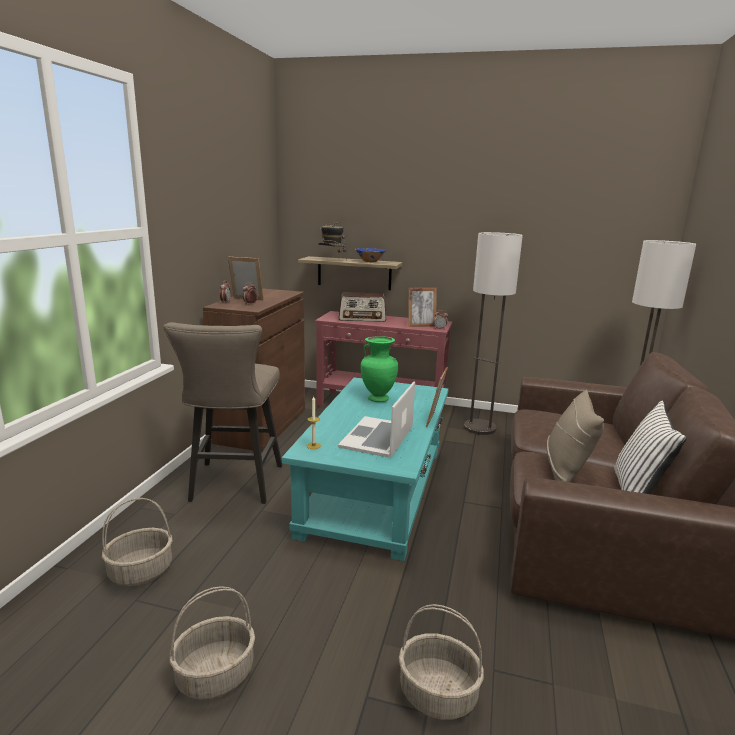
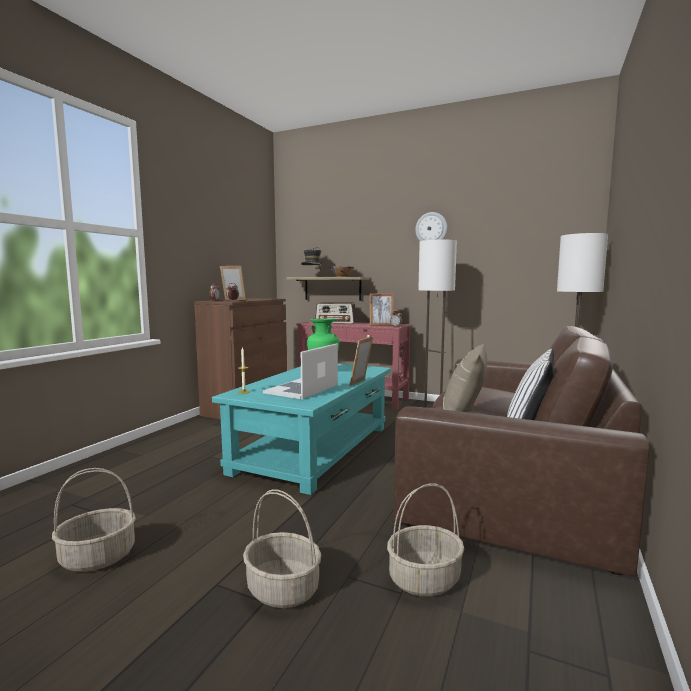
camera: 10 degrees right, 10 degrees down
basket [102,498,172,586] -> basket moved to [387,483,464,597]
beige stool [163,322,282,504] -> none
none -> wall clock [415,212,447,241]

